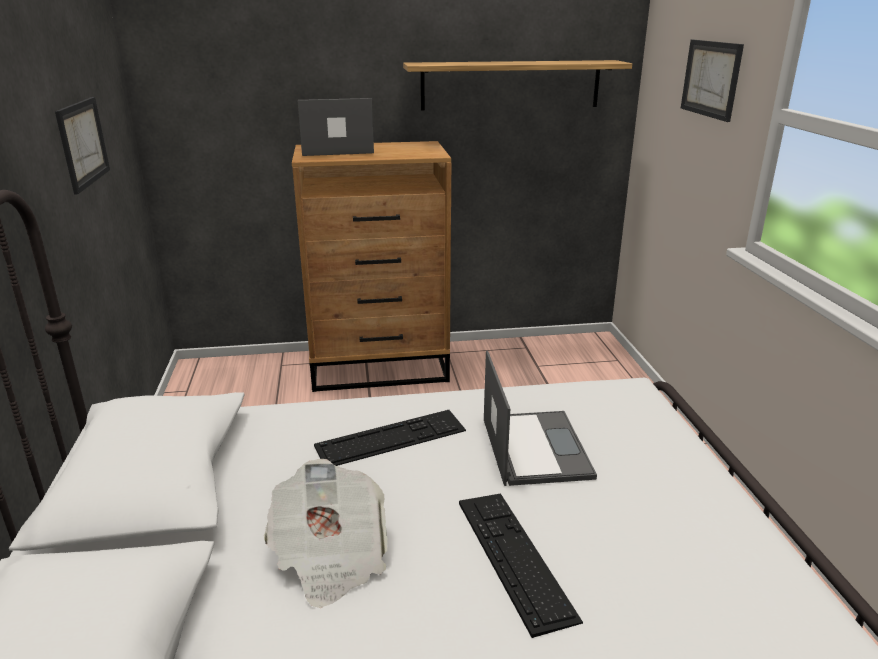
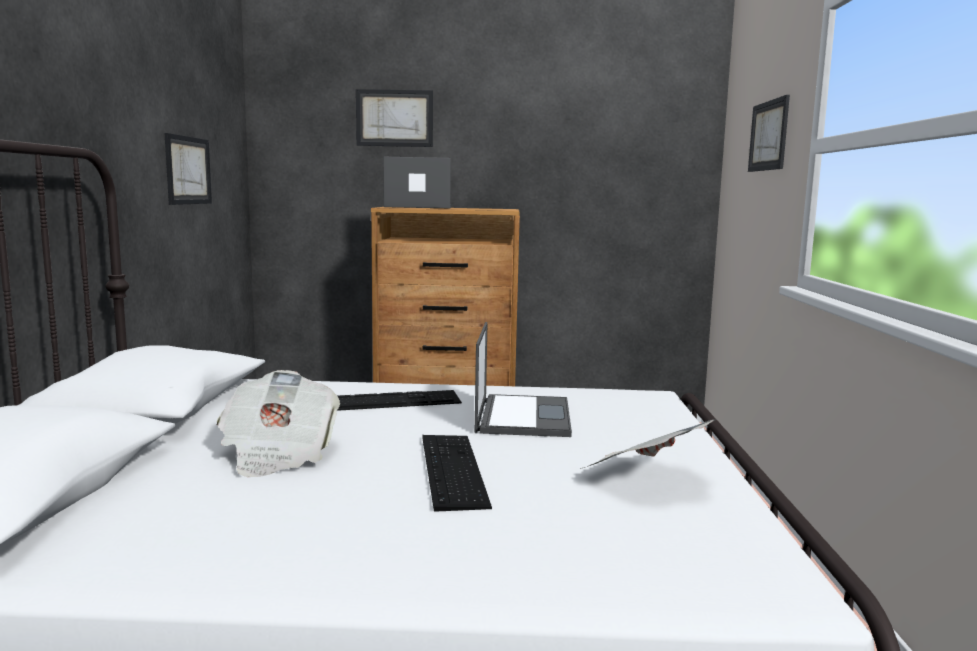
camera: 10 degrees right, 15 degrees down
shelf [403,60,632,111] -> none
none -> picture [356,89,433,147]
none -> newspaper [580,419,717,469]

